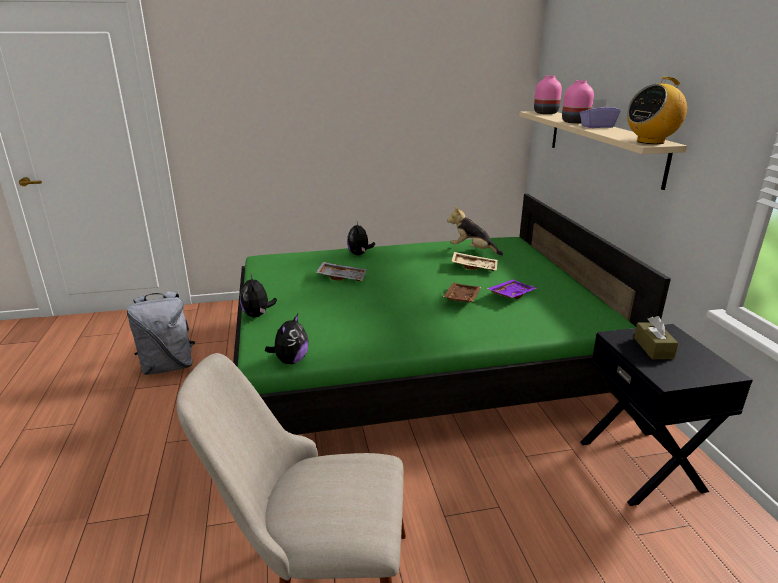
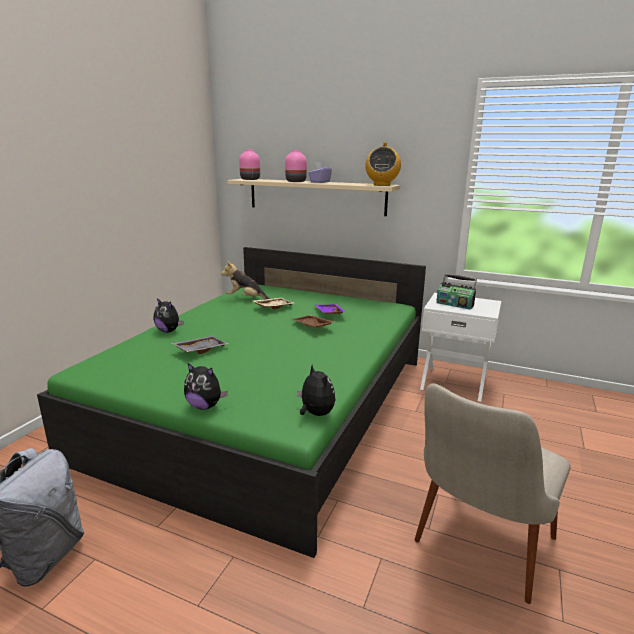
camera: 55 degrees left, 5 degrees down
plush toy [447,206,503,255] -> plush toy turned 45 degrees clockwise [221,261,270,299]
black nightstand [580,324,753,506] -> white nightstand [420,293,501,402]
brown tissue box [634,316,678,359] -> radio [437,274,477,310]

